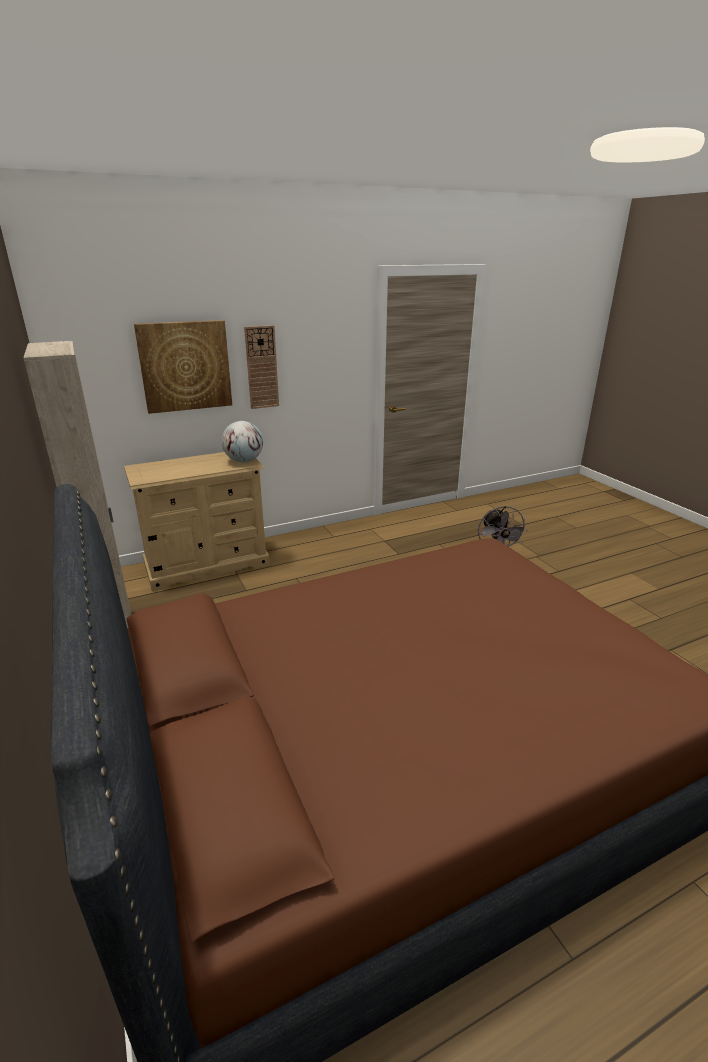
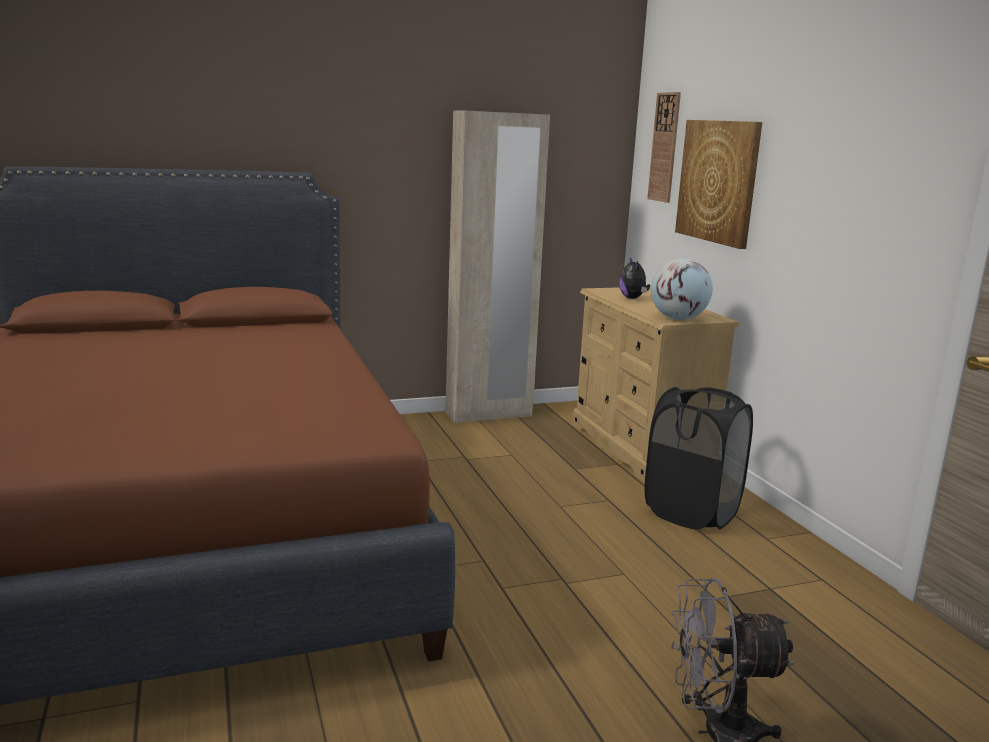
camera: 95 degrees right, 10 degrees down
wall clock [244,325,279,409] -> wall clock moved to [647,92,681,203]
none -> plush toy [619,258,650,299]
none -> black laundry basket [644,387,753,530]

